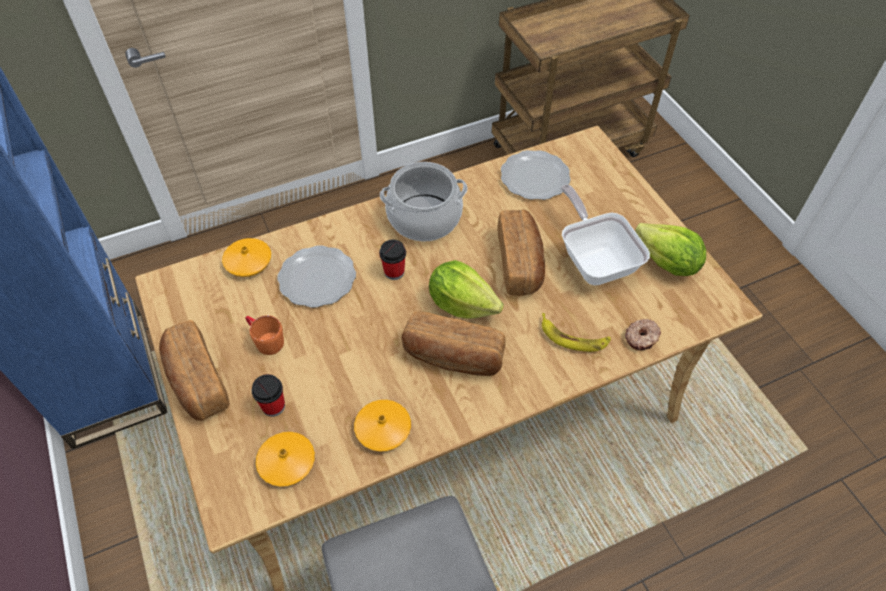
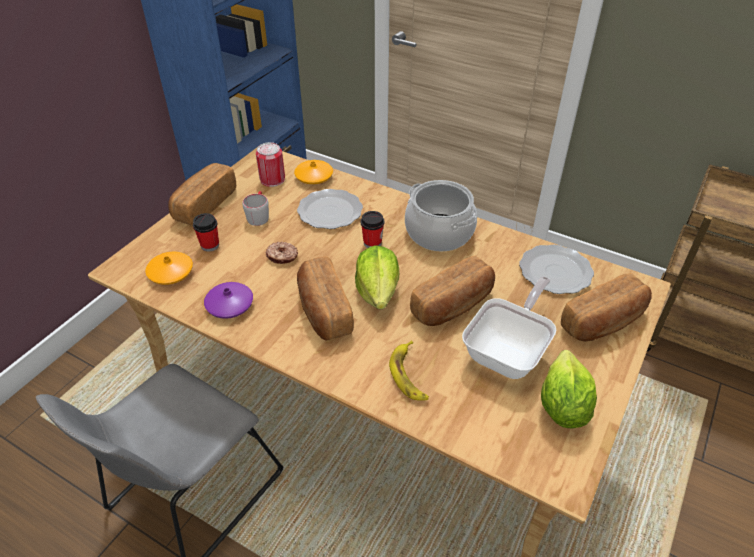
camera: 55 degrees right, 10 degrees down
orange mug [246,315,284,355] -> grey mug [242,191,269,226]
orange vase [354,400,411,452] -> purple vase [204,282,253,319]
donut [625,319,661,351] -> donut moved to [265,242,298,264]
none -> can [256,142,285,187]
none -> bread [561,273,652,341]

